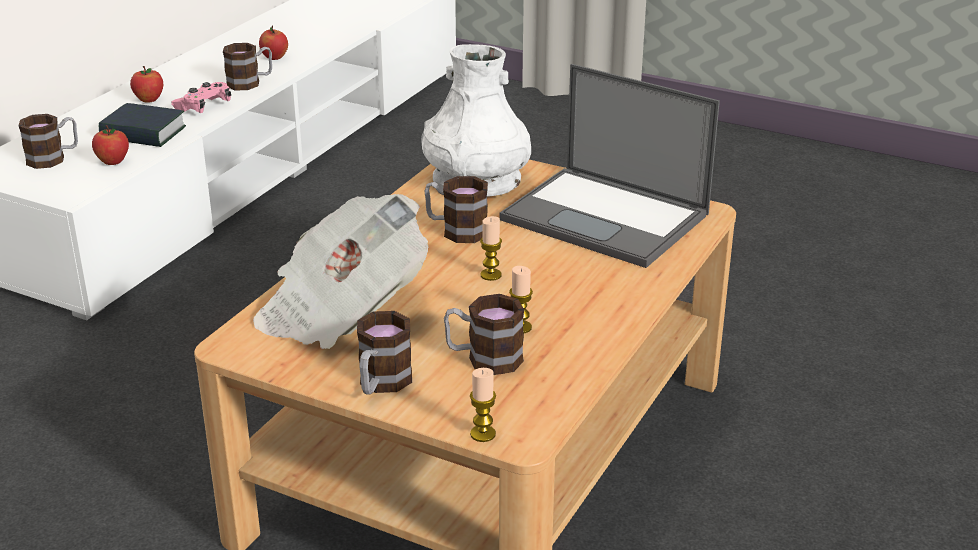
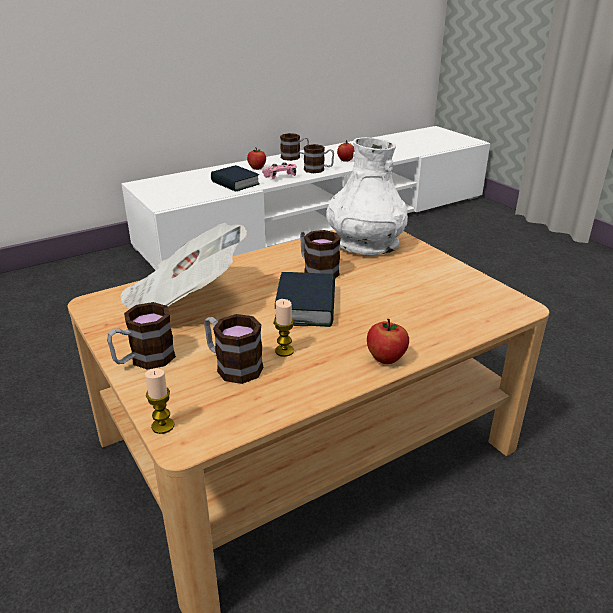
camera: 30 degrees right, 0 degrees up
mug [18,114,78,169] -> mug moved to [280,133,309,161]
apple [92,125,129,165] -> apple moved to [367,319,409,364]
candle [480,216,502,281] -> book [273,272,335,327]
laptop [499,64,720,268] -> none

